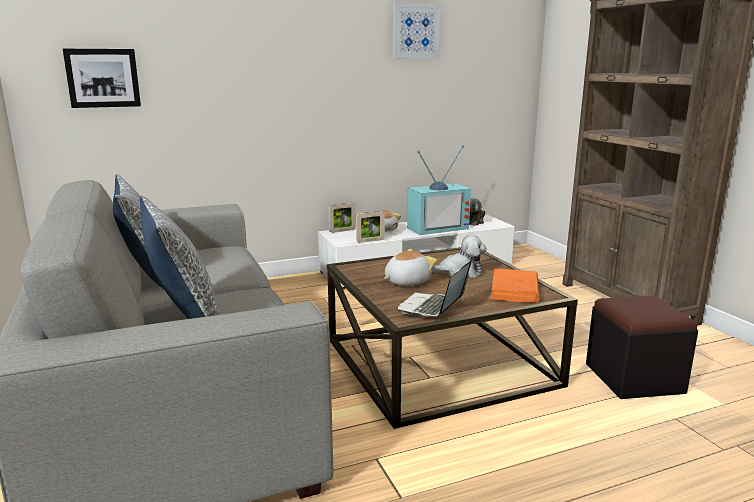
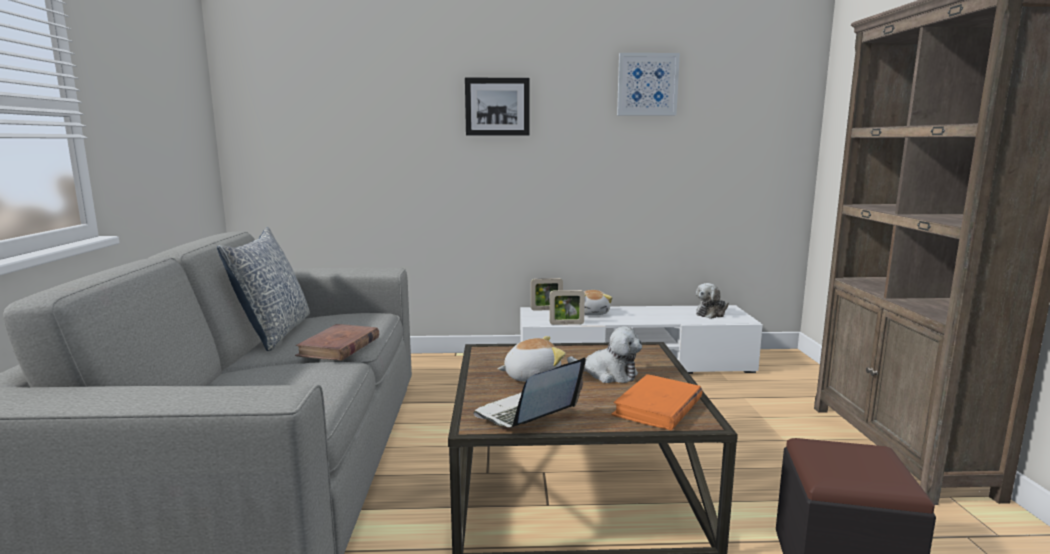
camera: 20 degrees right, 5 degrees down
picture [63,49,141,108] -> picture moved to [465,78,530,135]
pillow [140,196,219,319] -> none
television [407,145,471,235] -> none
none -> brown book [295,324,379,361]

